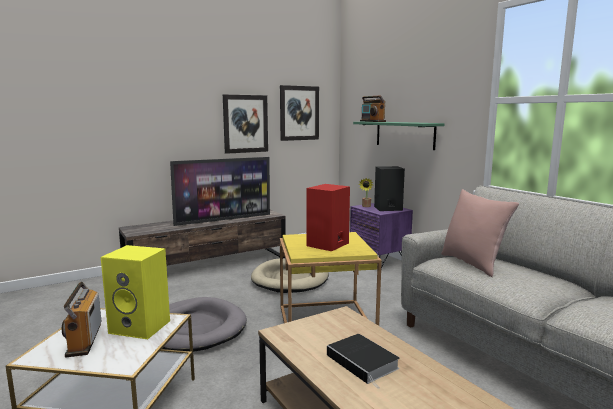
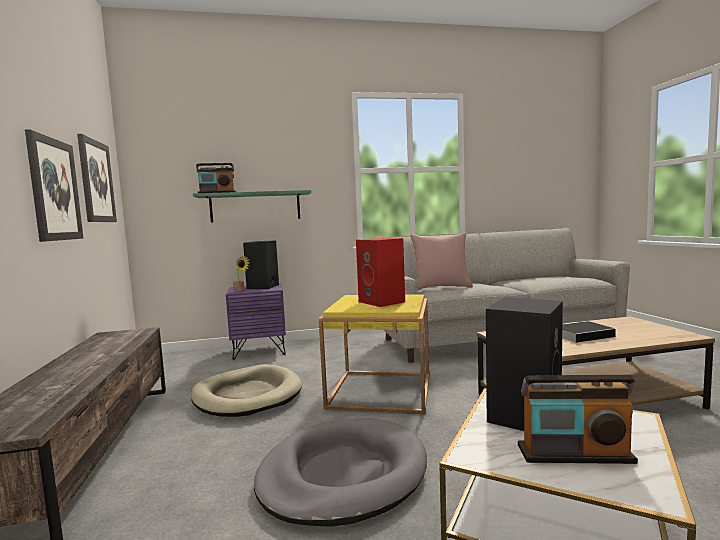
camera: 70 degrees left, 5 degrees down
yellow speaker [101,245,170,339] -> black speaker [486,297,563,431]
television [170,157,270,226] -> none

